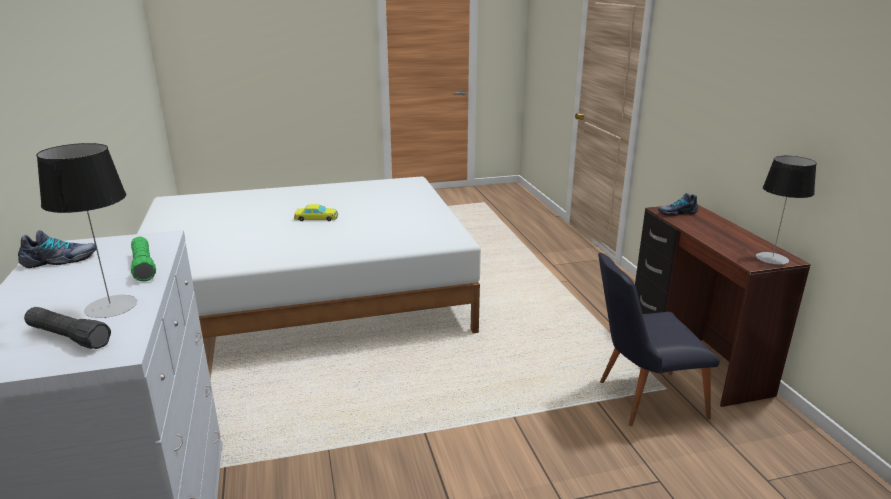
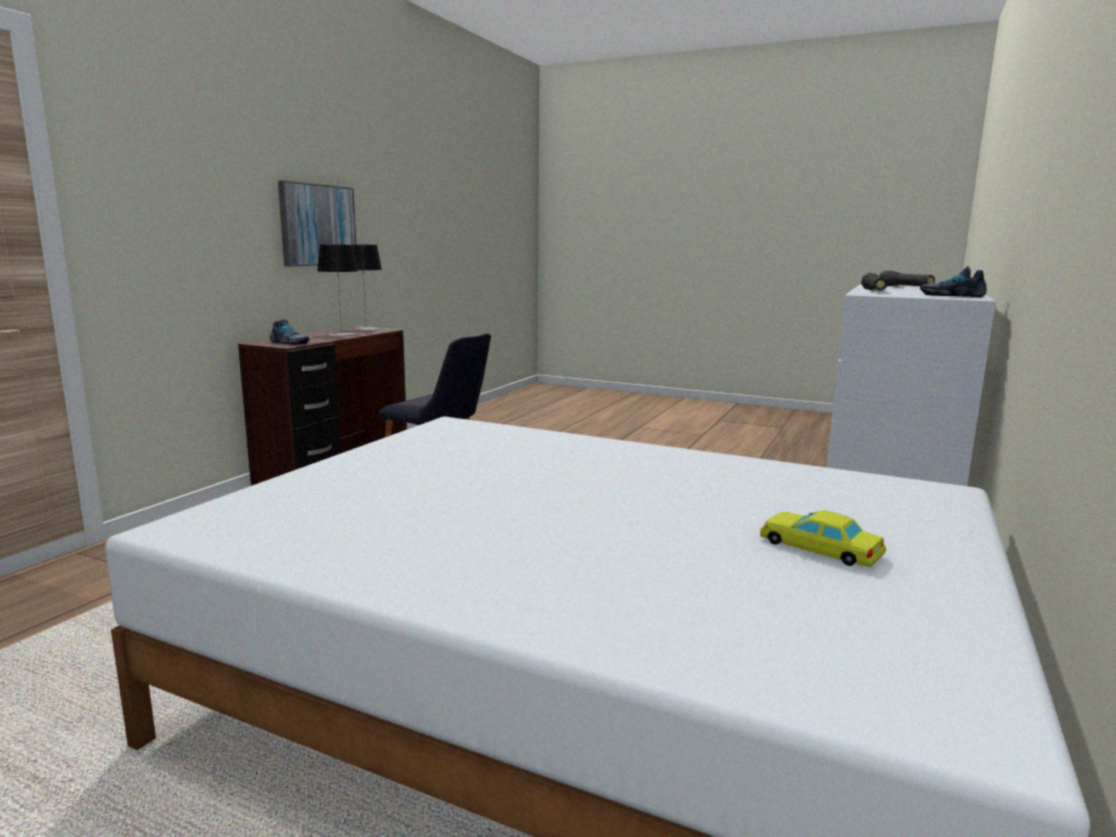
camera: 140 degrees left, 10 degrees down
table lamp [36,143,137,318] -> table lamp moved to [318,244,358,336]
green flashlight [131,237,156,281] -> black flashlight [861,273,888,291]
yellow toy car [294,204,338,221] -> yellow toy car moved to [760,510,886,567]
none -> picture [278,181,356,267]

